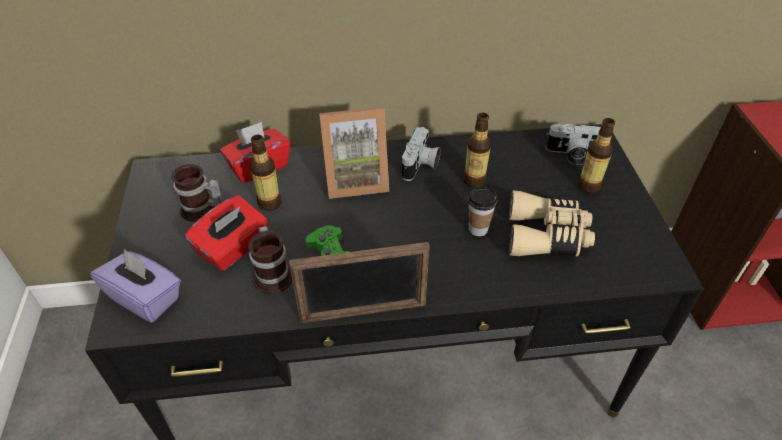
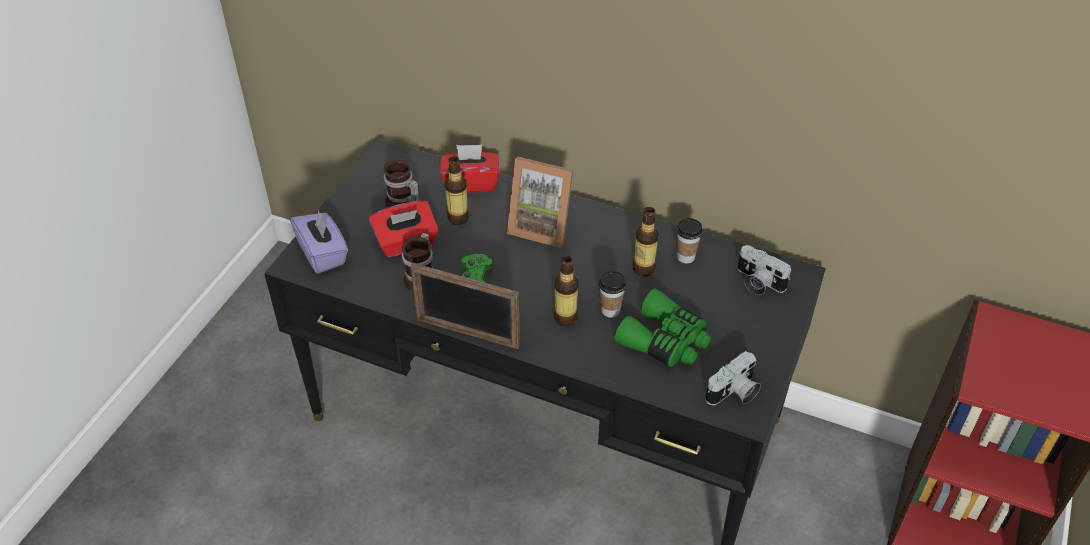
camera: 30 degrees right, 0 degrees up
camera [402,127,441,181] -> camera moved to [705,351,761,405]
beige binoculars [509,191,595,256] -> green binoculars [615,289,711,367]
bottle [578,118,615,194] -> bottle moved to [554,256,579,326]
none -> cup [677,218,703,264]

